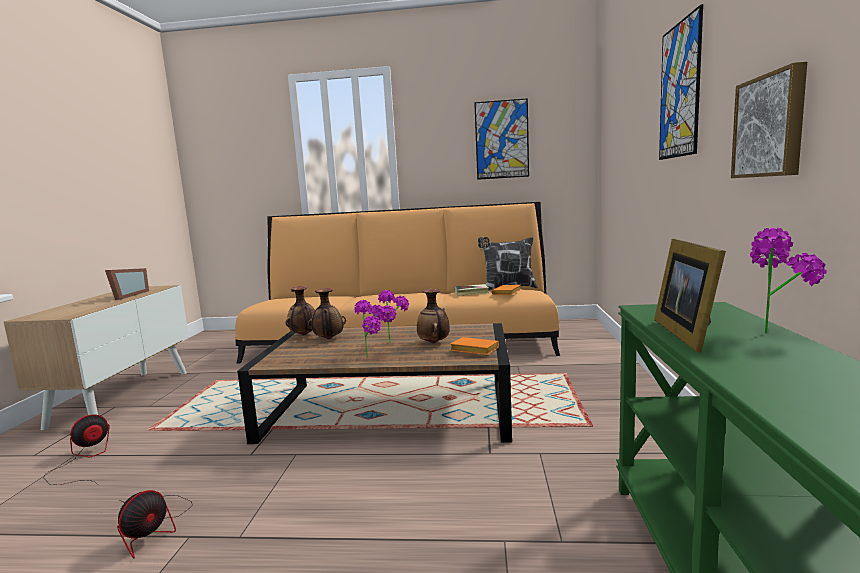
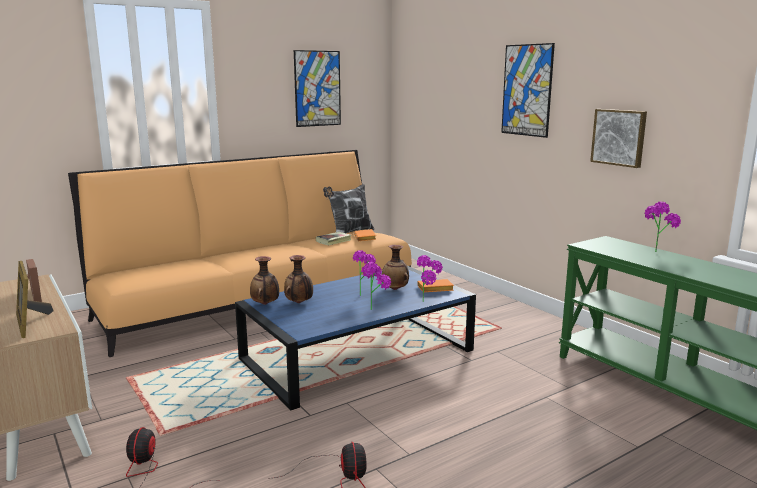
camera: 40 degrees left, 5 degrees up
brown coffee table [237,323,512,444] -> blue coffee table [235,266,476,410]
picture frame [654,239,726,353] -> picture frame moved to [16,261,54,338]
none -> potted plant [417,255,443,302]

